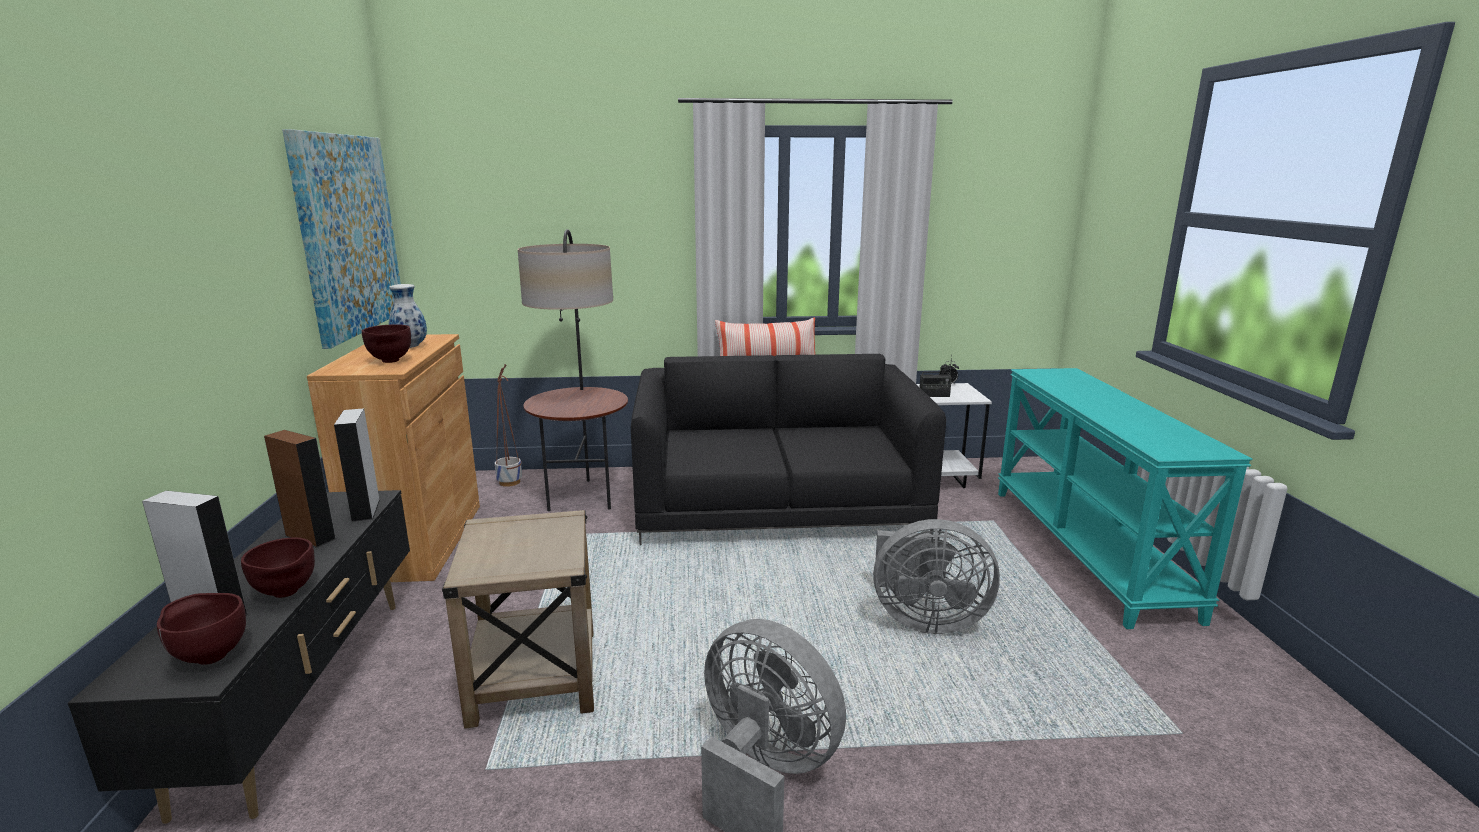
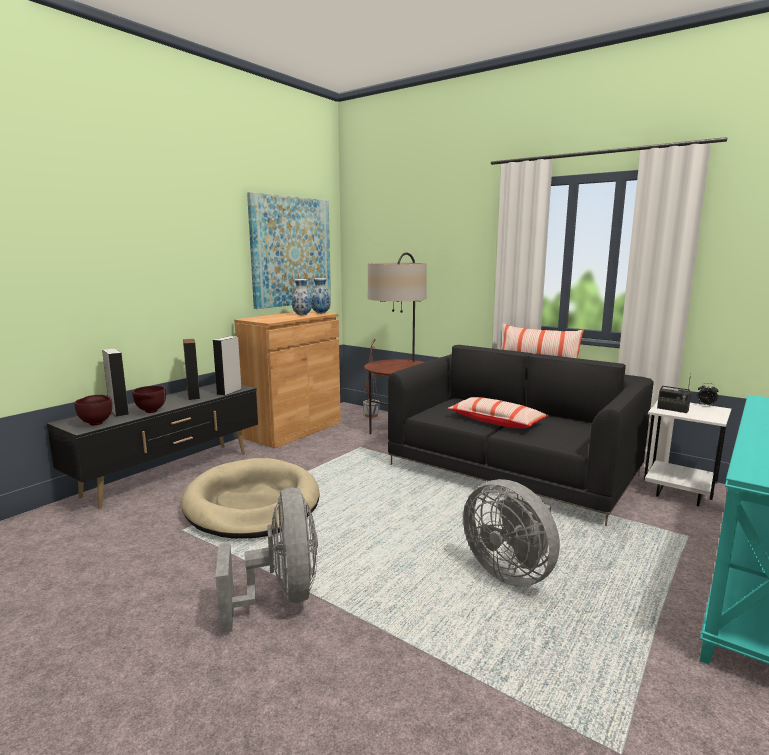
camera: 40 degrees right, 5 degrees down
brown bowl [362,324,411,363] -> none
beige side table [442,510,594,729] -> beige dog bed [182,458,320,539]
none -> vase [311,278,331,314]
none -> pillow [447,397,549,428]

